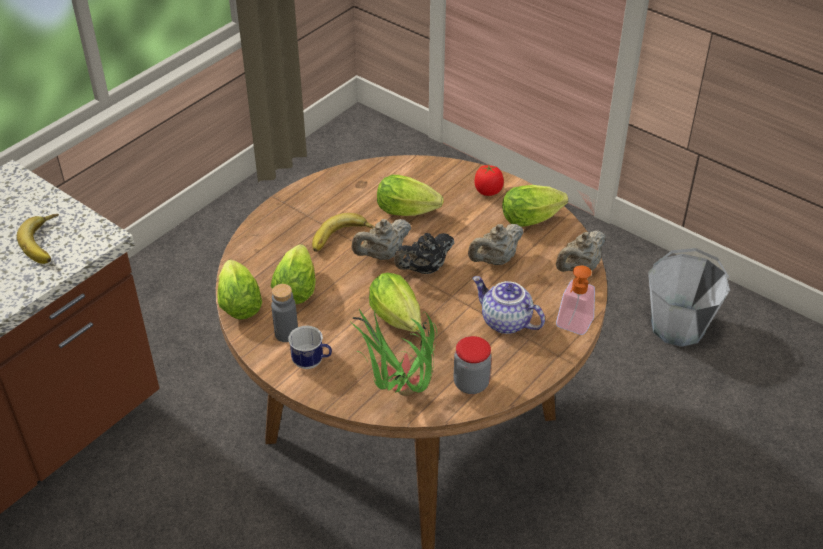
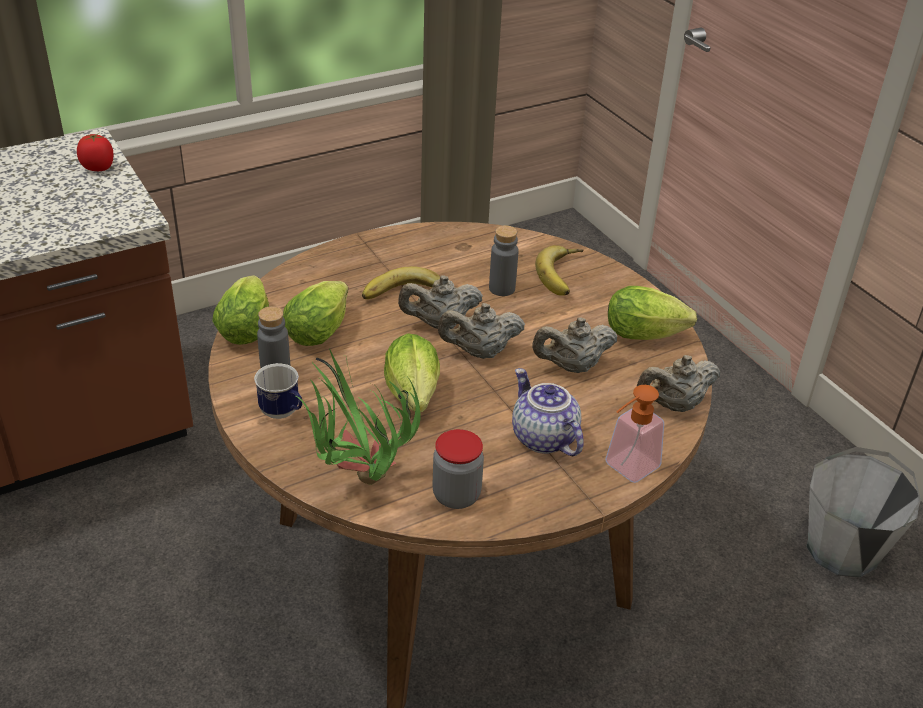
camera: 20 degrees right, 5 degrees down
banana [17,214,59,264] -> banana moved to [535,245,583,296]
lettuce [377,175,444,216] -> grey bottle [489,225,519,296]
black teapot [394,233,454,274] -> beige teapot [438,303,525,359]
tomato [475,164,504,196] -> tomato moved to [77,133,113,171]

